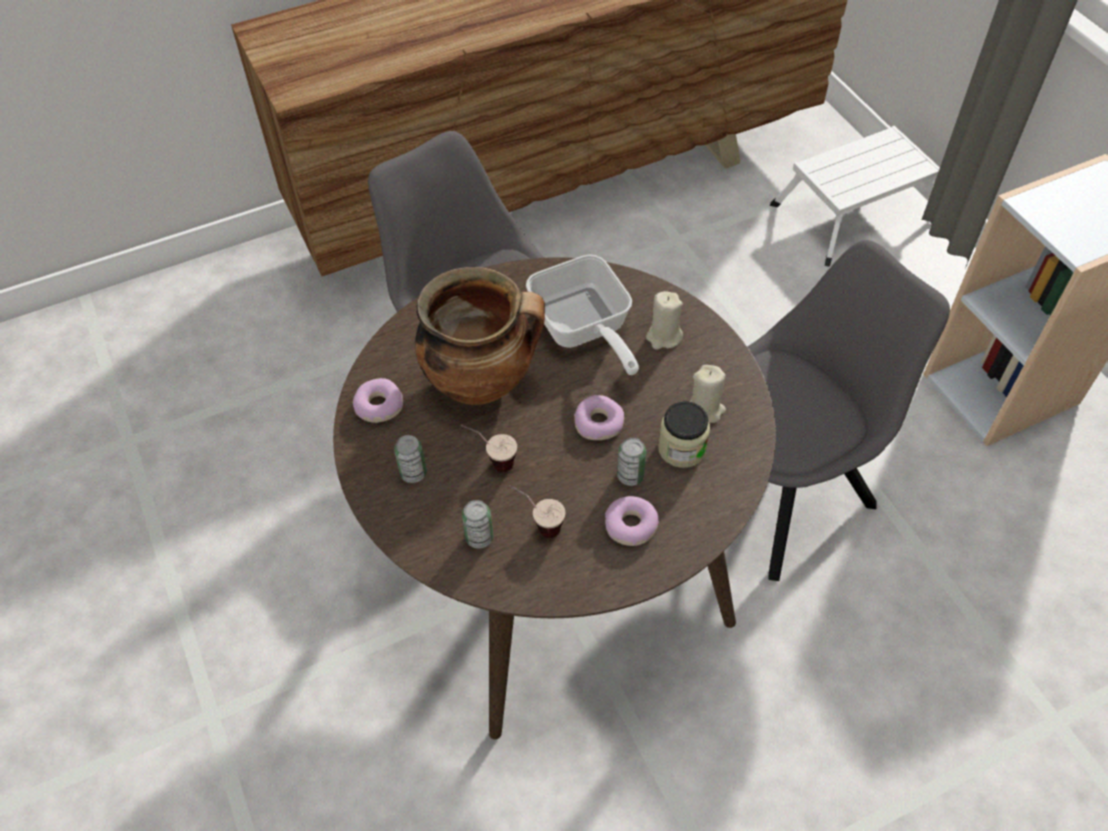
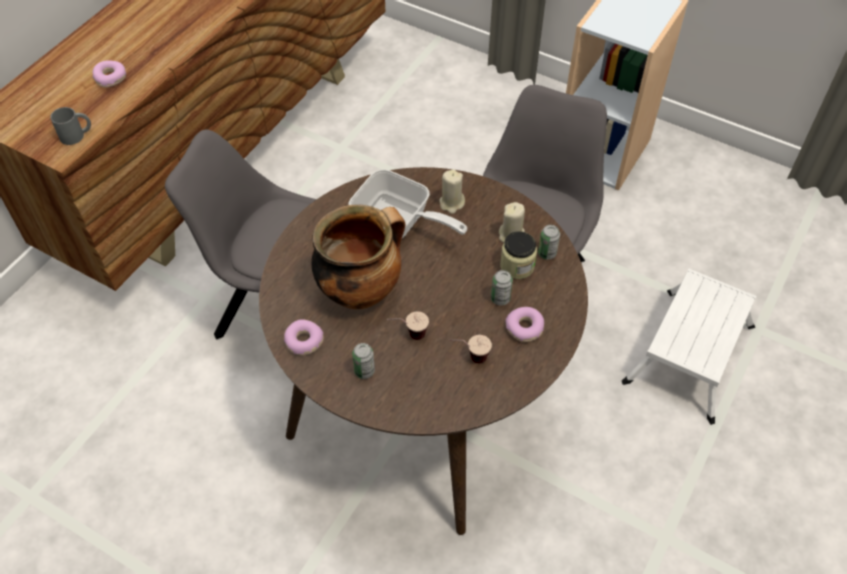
camera: 35 degrees left, 0 degrees up
can [462,500,493,549] -> can moved to [538,225,560,260]
donut [574,395,624,440] -> donut moved to [93,60,126,88]
white step ladder [770,126,940,267] -> white step ladder moved to [622,268,756,425]
none -> grey mug [50,107,91,145]

